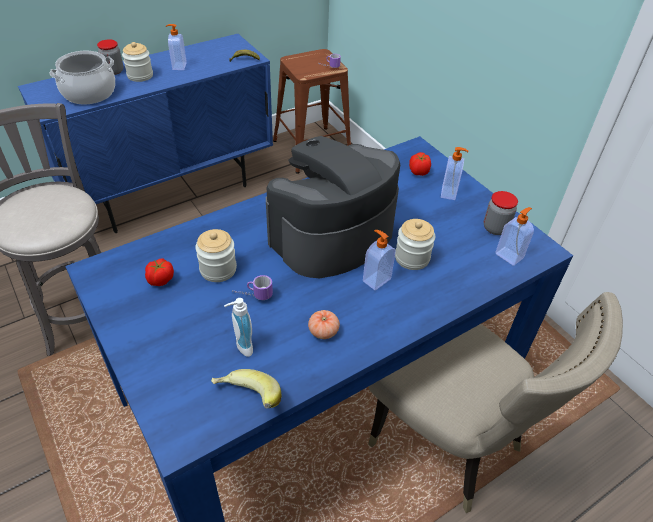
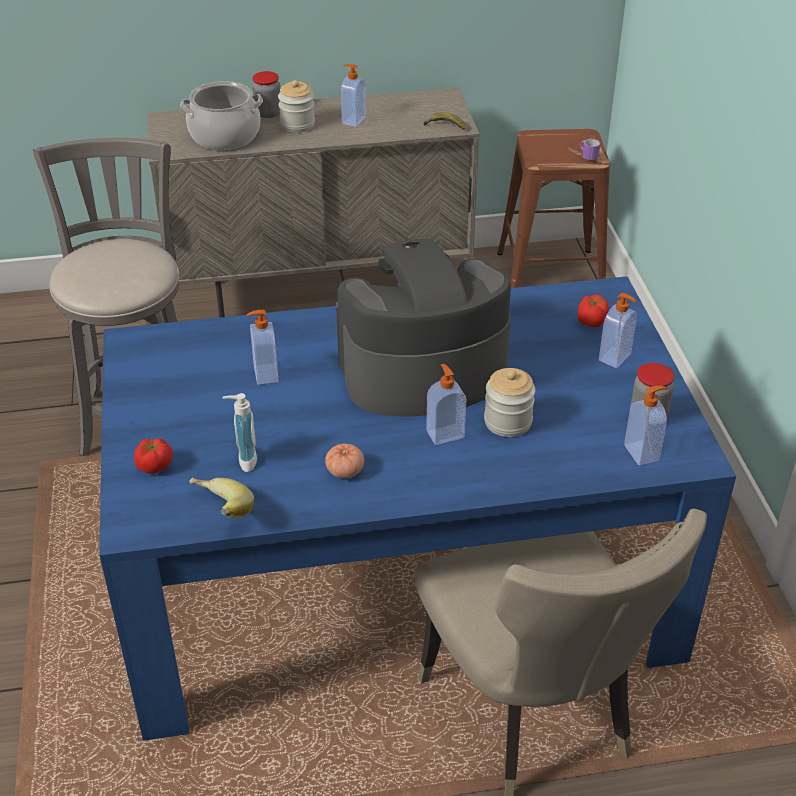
camera: 25 degrees right, 5 degrees down
blue cabinet [18,34,273,233] -> beige cabinet [147,88,480,318]
tomato [145,258,174,286] -> tomato moved to [134,437,172,474]
jar [195,229,237,282] -> soap dispenser [247,310,278,385]
mug [232,275,273,300] -> none

